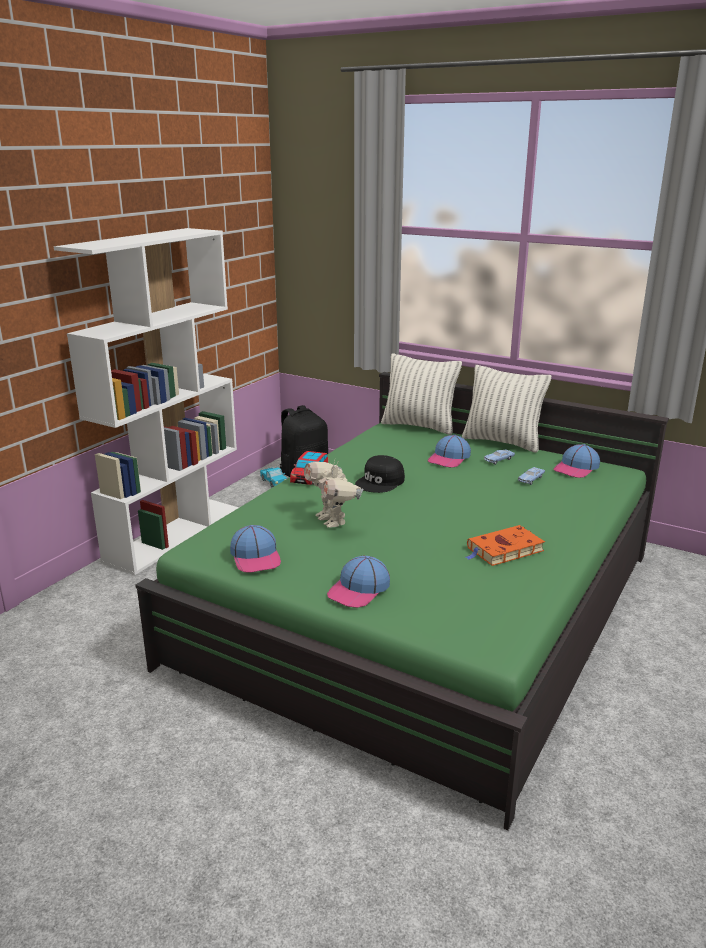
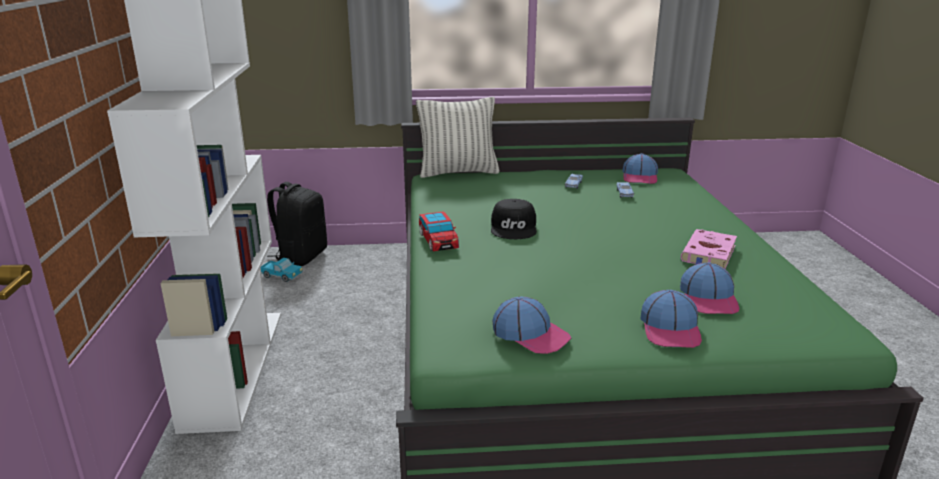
camera: 35 degrees left, 0 degrees up
toy robot [304,460,364,528] -> none
cap [428,435,471,468] -> cap moved to [680,262,739,314]
pillow [462,365,552,453] -> none
orange book [466,525,545,566] -> pink book [681,229,737,269]

